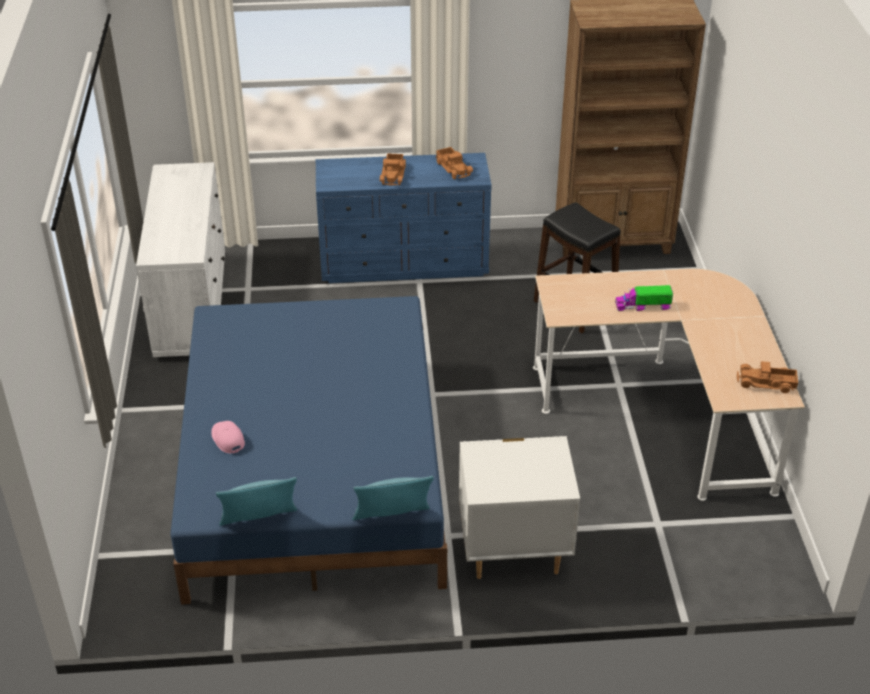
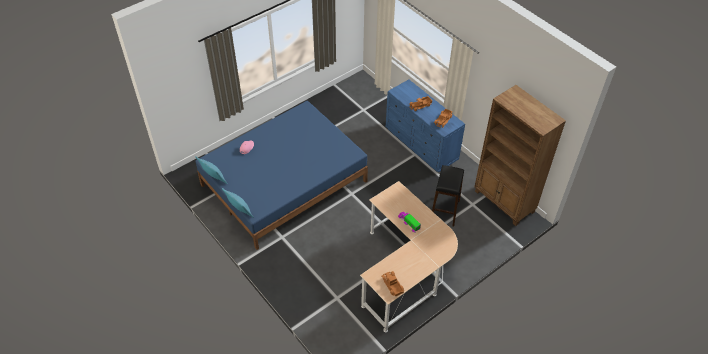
camera: 55 degrees right, 10 degrees up
white dresser [136,162,225,357] -> none
white nightstand [459,436,580,579] -> none

